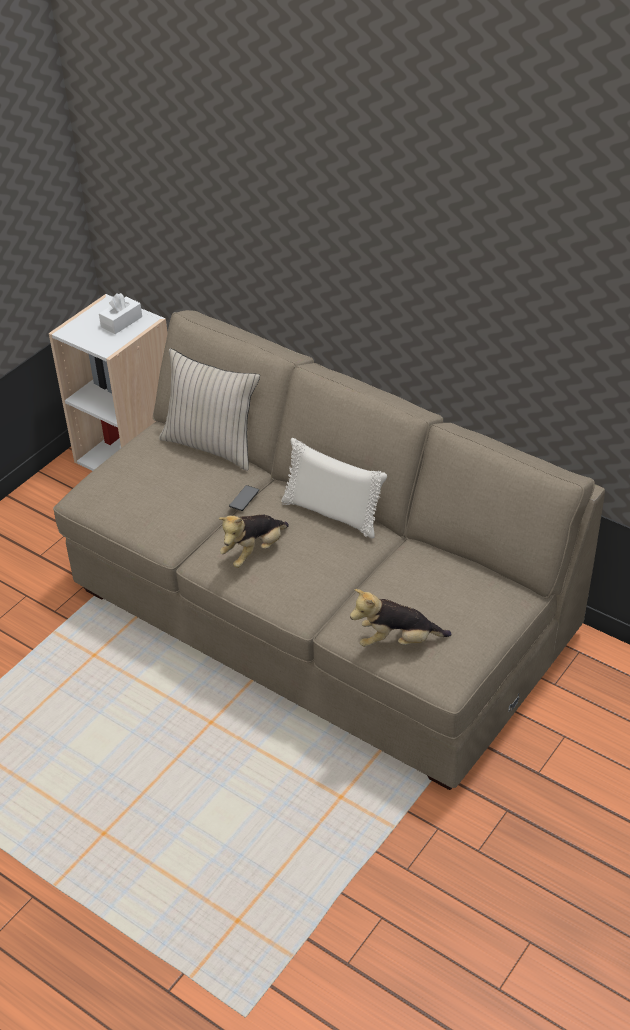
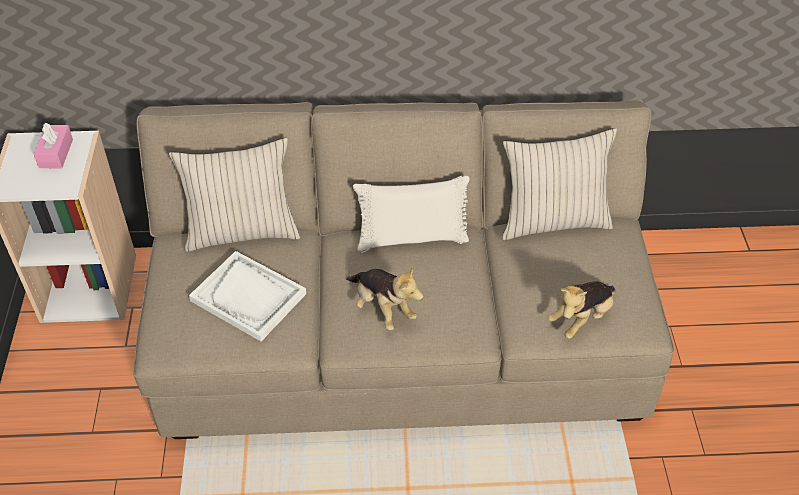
camera: 40 degrees left, 5 degrees up
white tissue box [99,293,142,334] -> pink tissue box [34,123,73,169]
plush toy [218,514,289,568] -> plush toy turned 45 degrees counterclockwise [346,267,424,330]
phone [229,485,259,511] -> none
none -> white tray [189,251,306,341]
none -> beige pillow [502,128,617,240]

